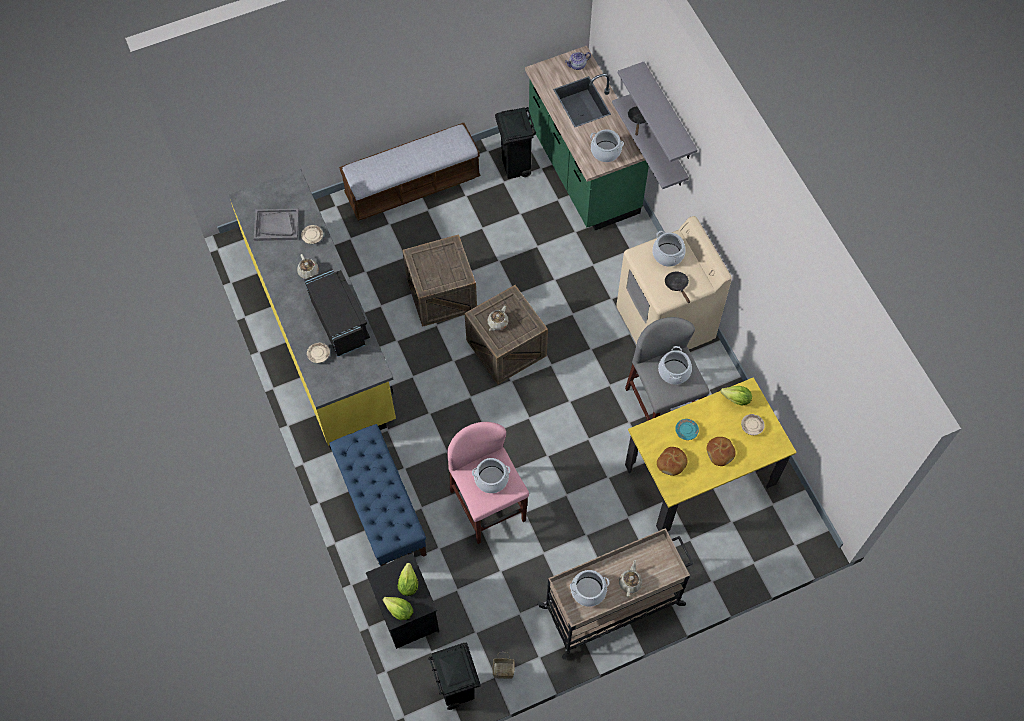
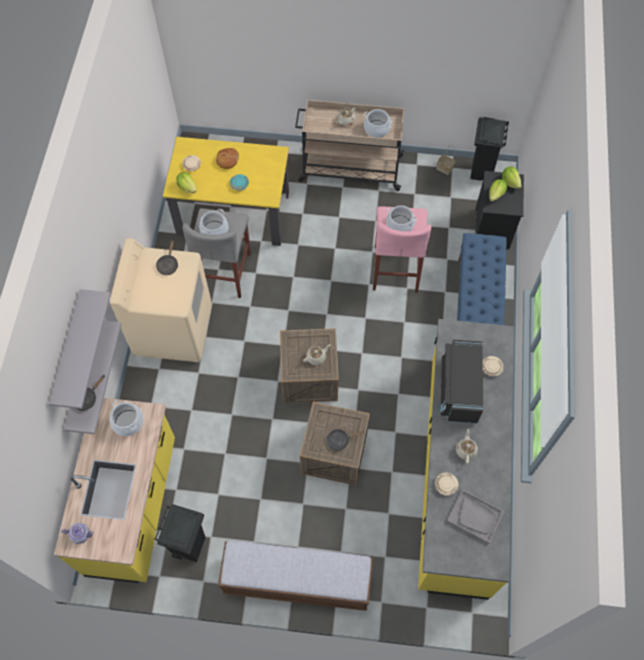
camera: 150 degrees left, 0 degrees up
green counter [525,45,649,230] -> yellow counter [54,398,175,583]
cooking pot [652,231,686,267] -> none
bread [657,447,688,476] -> none
none -> black frying pan [327,429,365,451]

